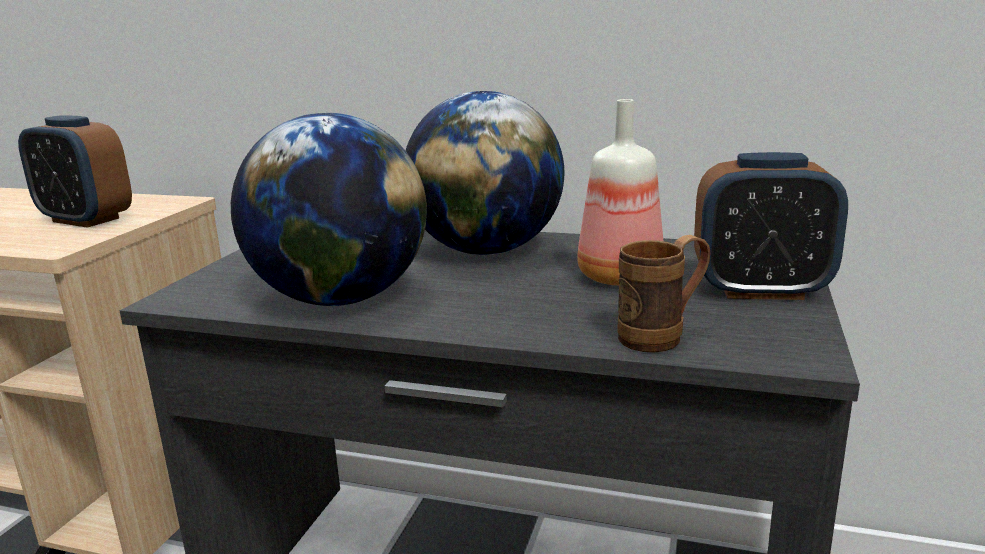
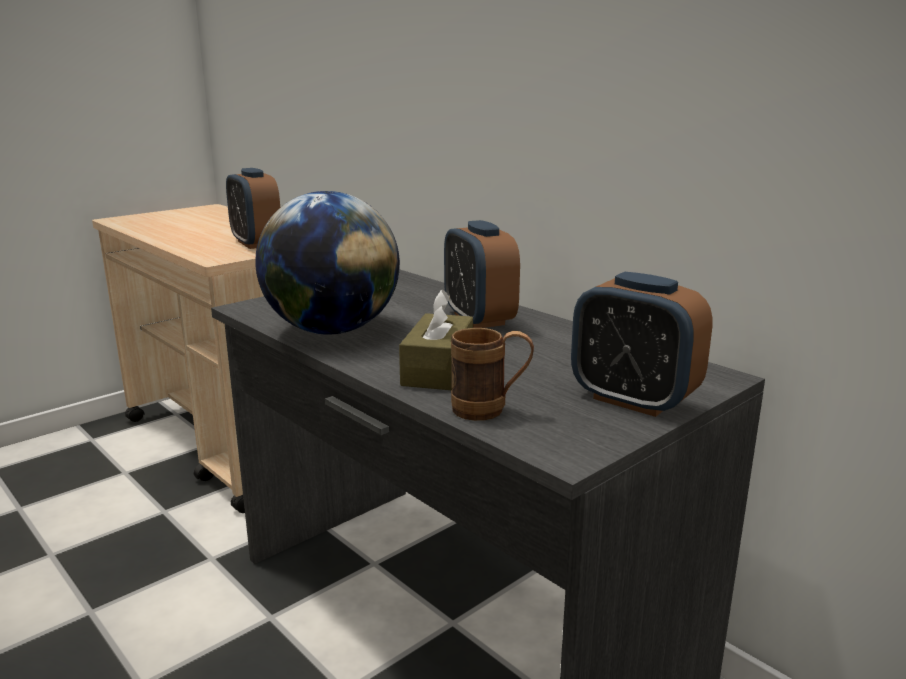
camera: 30 degrees right, 0 degrees up
globe [406,91,565,255] -> alarm clock [444,220,520,328]
bottle [577,99,663,286] -> none
none -> brown tissue box [399,289,473,390]

